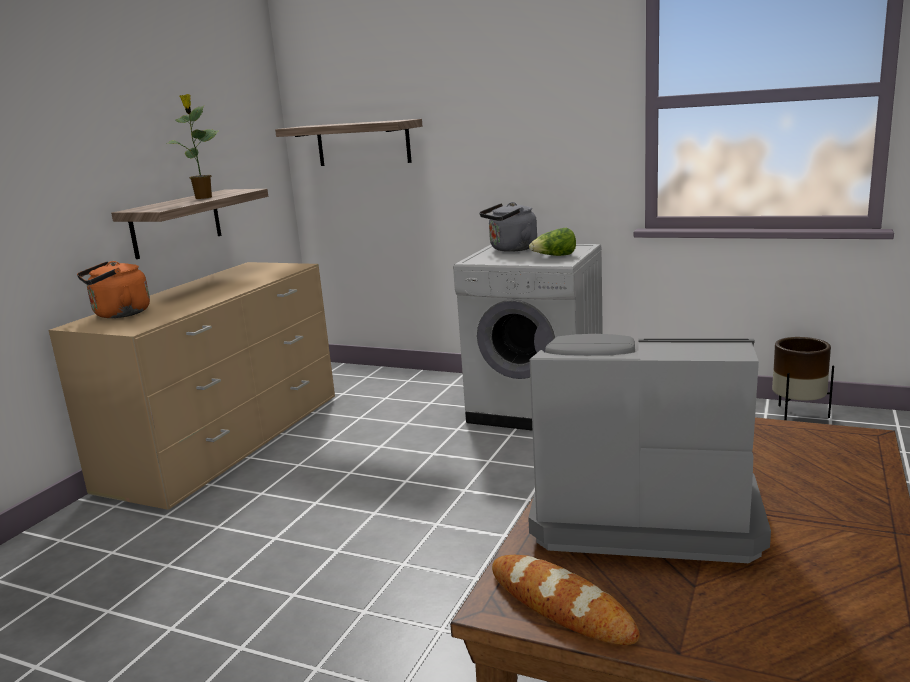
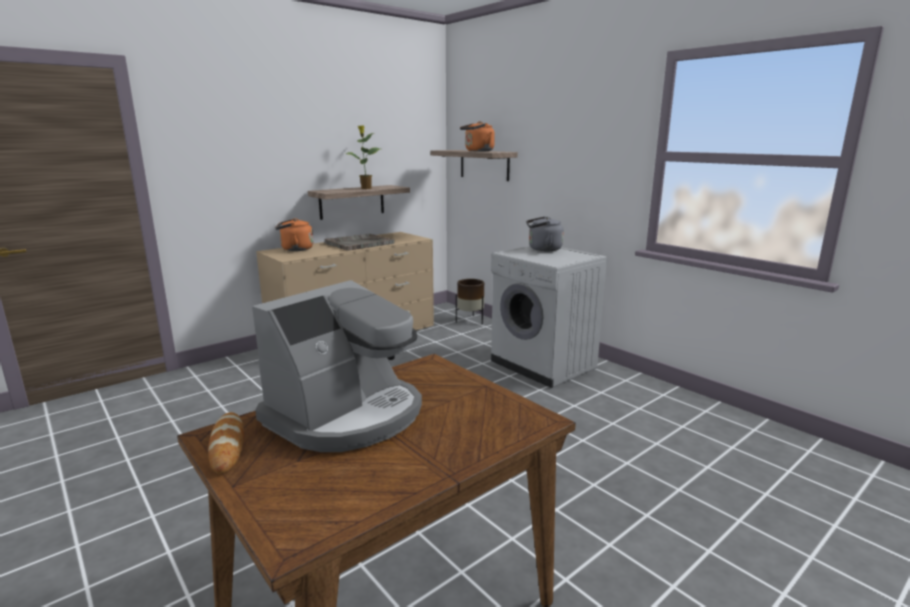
camera: 25 degrees right, 0 degrees up
coffee machine [528,334,771,563] -> coffee machine turned 90 degrees clockwise [252,280,422,452]
lettuce [529,228,576,256] -> none
brown planter [772,337,834,420] -> brown planter moved to [456,279,484,325]
none -> grey tray [325,234,395,251]
none -> orange kettle [460,121,495,152]

